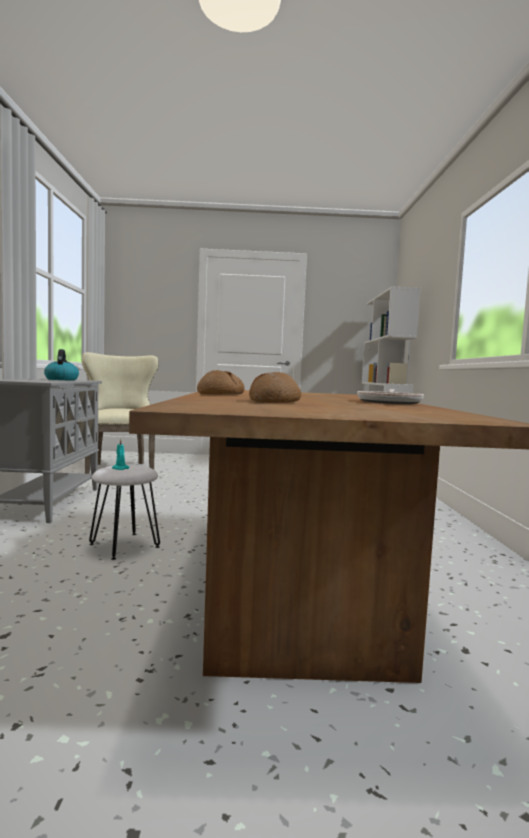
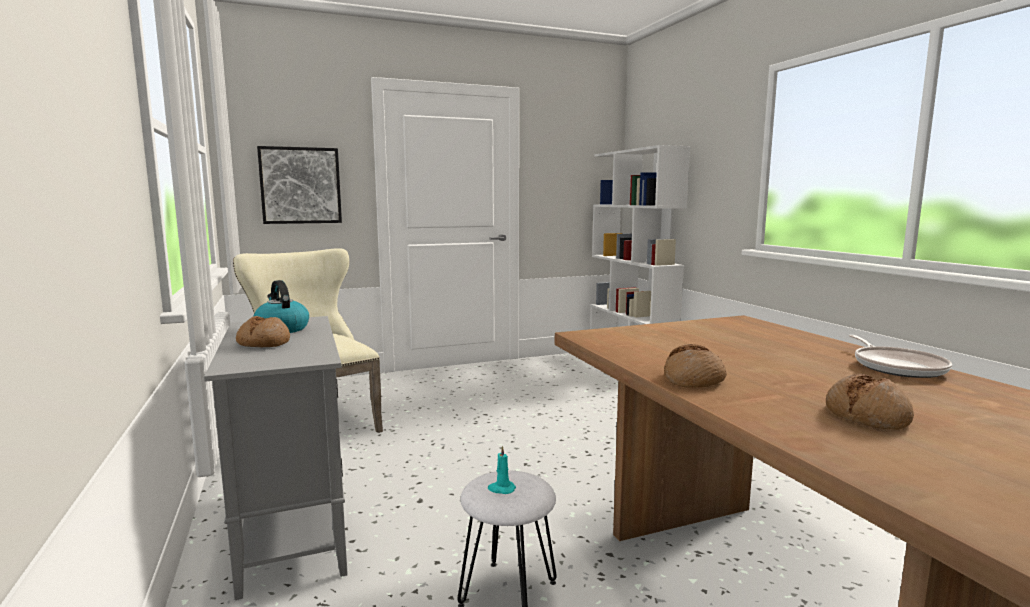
camera: 20 degrees left, 5 degrees up
none -> bread [236,316,290,347]
none -> picture [257,146,342,224]

